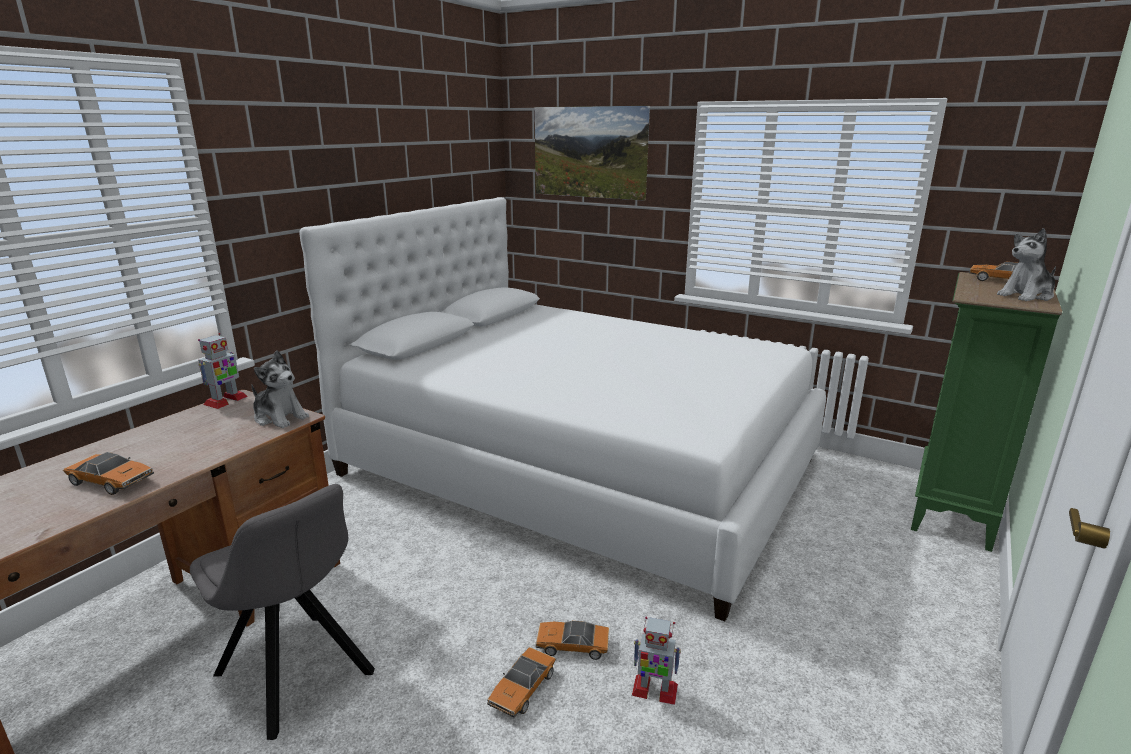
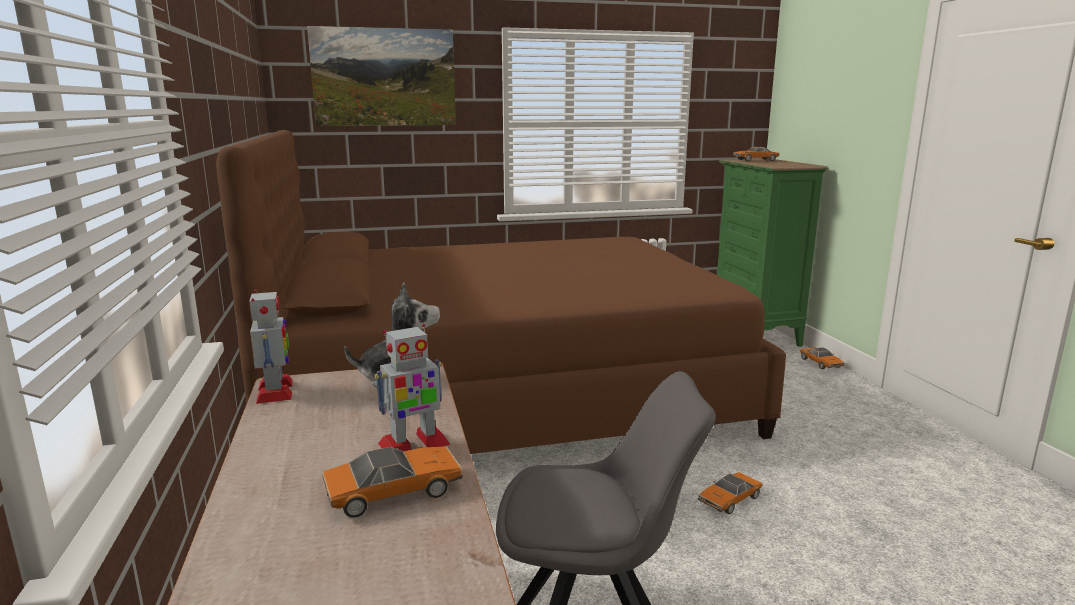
camera: 45 degrees left, 5 degrees down
white bed [300,197,826,622] -> brown bed [216,130,786,454]
toy car [487,647,556,717] -> toy car moved to [800,347,845,369]
toy robot [632,617,681,705] -> toy robot moved to [375,324,450,451]
plush toy [997,228,1056,301] -> none

